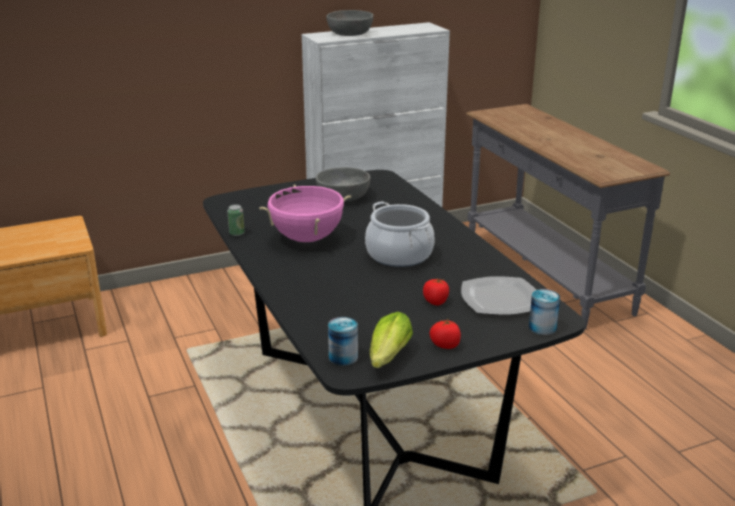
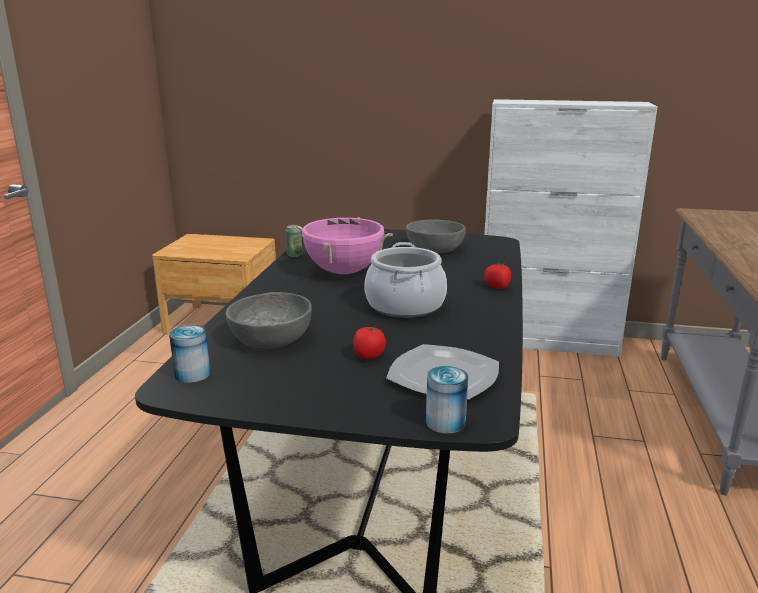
camera: 35 degrees right, 5 degrees down
grey bowl [326,10,373,36] -> grey bowl moved to [226,292,312,348]
lettuce [370,312,413,368] -> none
tomato [430,319,461,349] -> tomato moved to [484,263,511,289]

